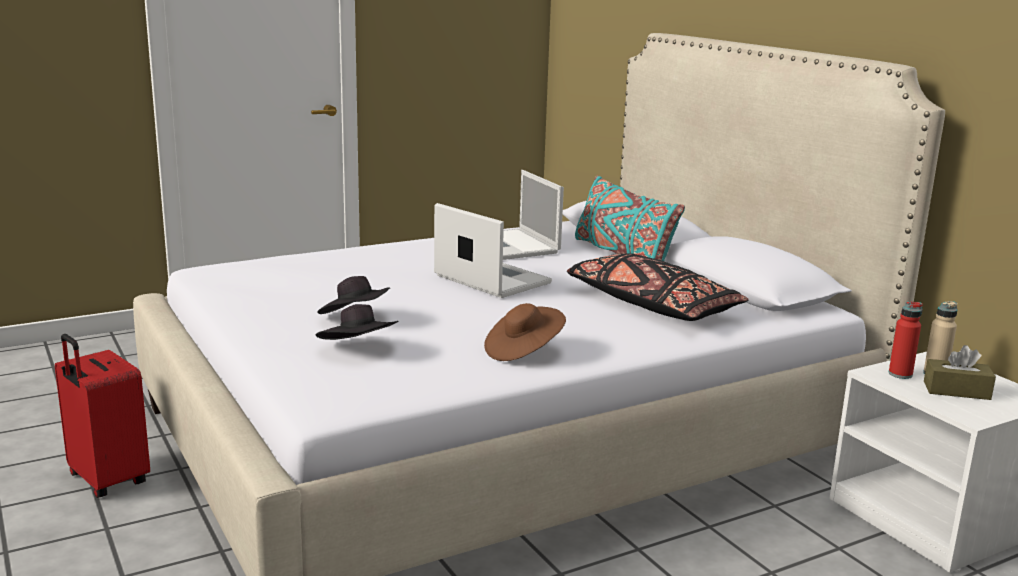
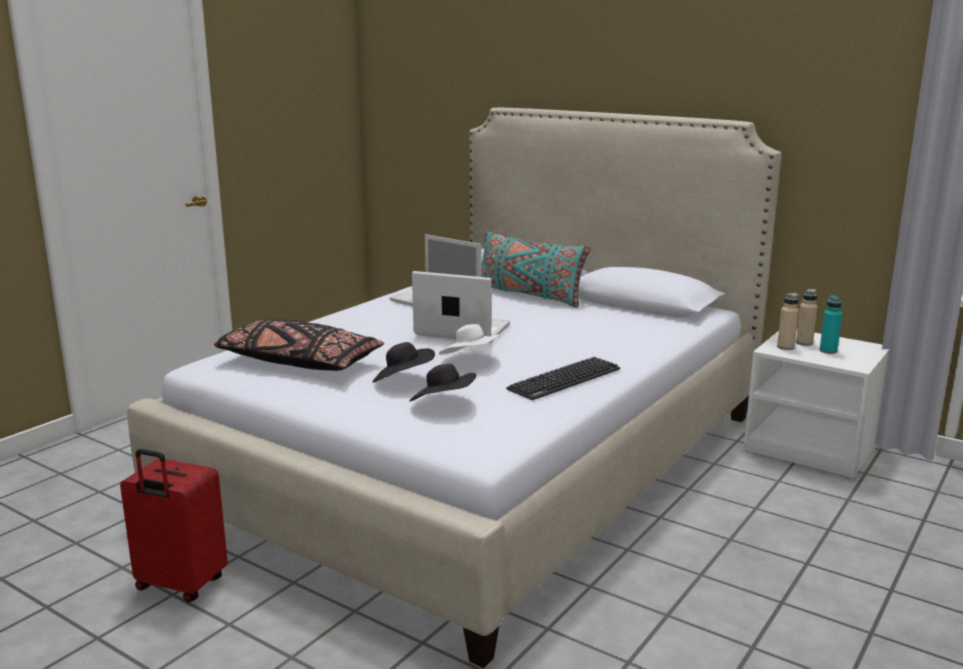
camera: 25 degrees left, 0 degrees up
brown hat [484,303,566,361] -> keyboard [506,357,620,400]
black pillow [567,253,749,321] -> black pillow moved to [214,319,384,371]
red bottle [889,302,923,379] -> beige bottle [777,293,799,350]
brown tissue box [924,345,996,400] -> turquoise bottle [820,295,842,354]
none -> white hat [439,324,499,355]

